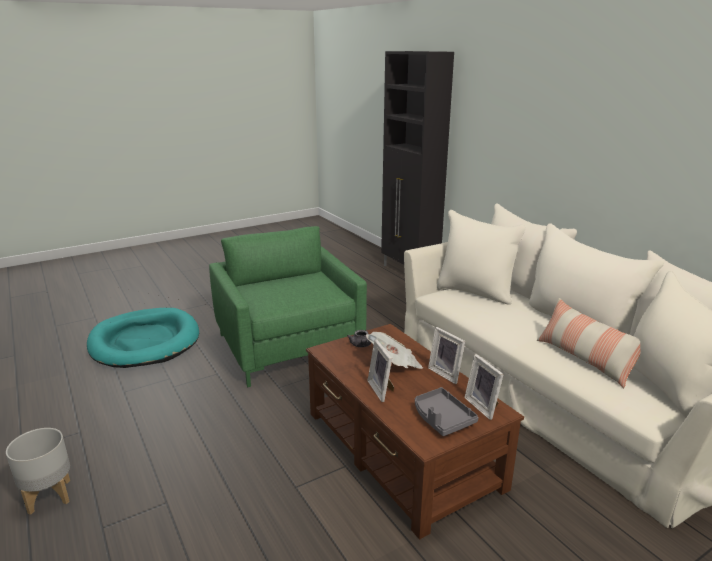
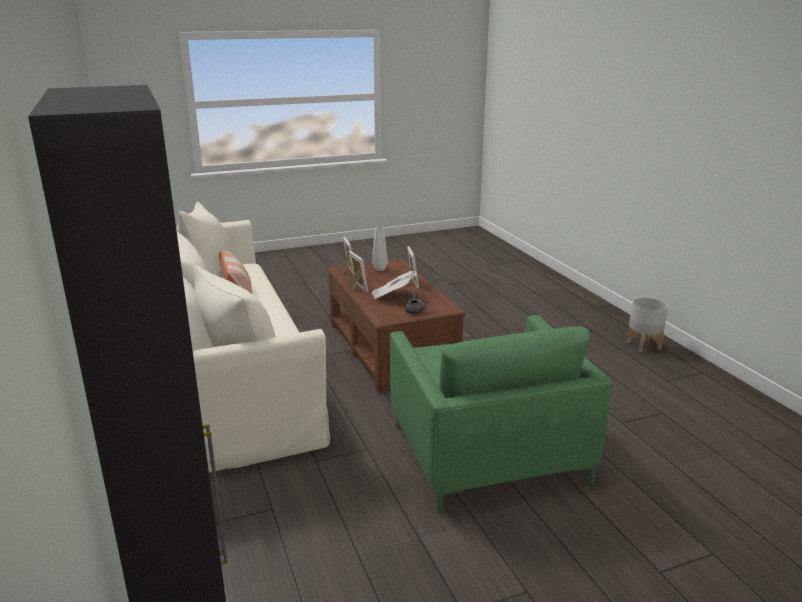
camera: 170 degrees left, 0 degrees up
turquoise dog bed [87,308,199,368] -> none
grey tray [415,387,478,436] -> grey vase [372,227,388,271]

